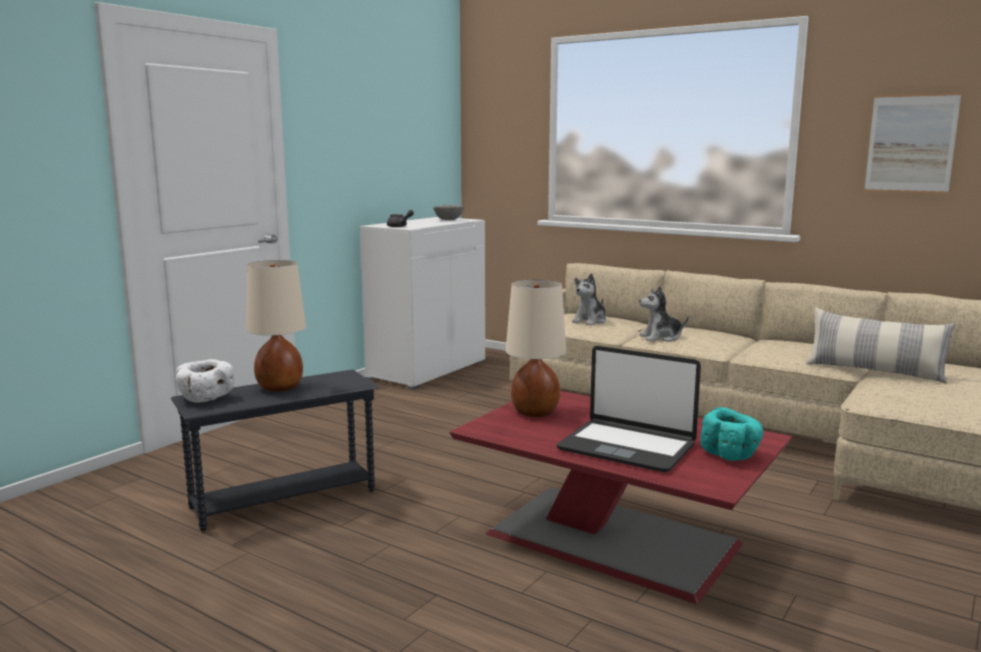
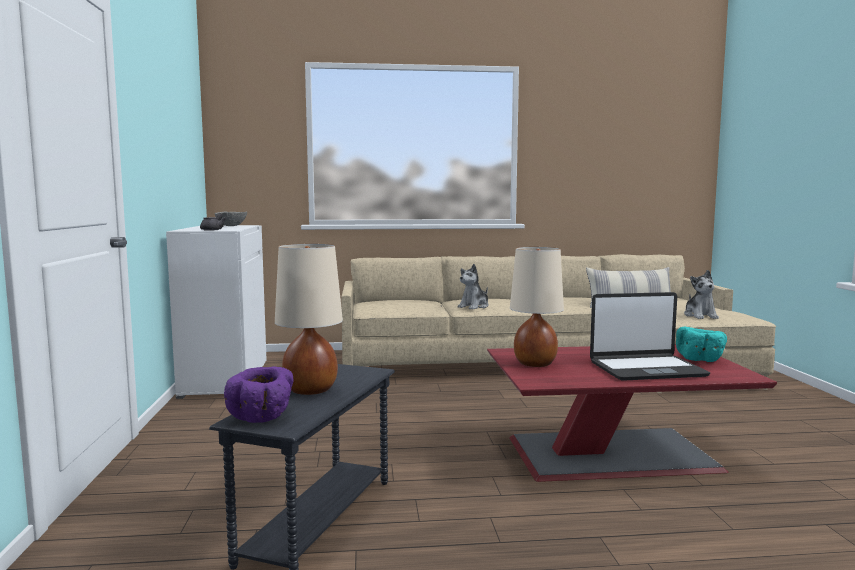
camera: 40 degrees left, 5 degrees down
white bowl [175,359,234,403] -> purple bowl [224,366,294,423]
plush toy [572,273,606,326] -> plush toy moved to [684,270,719,319]
picture [864,93,961,194] -> none

